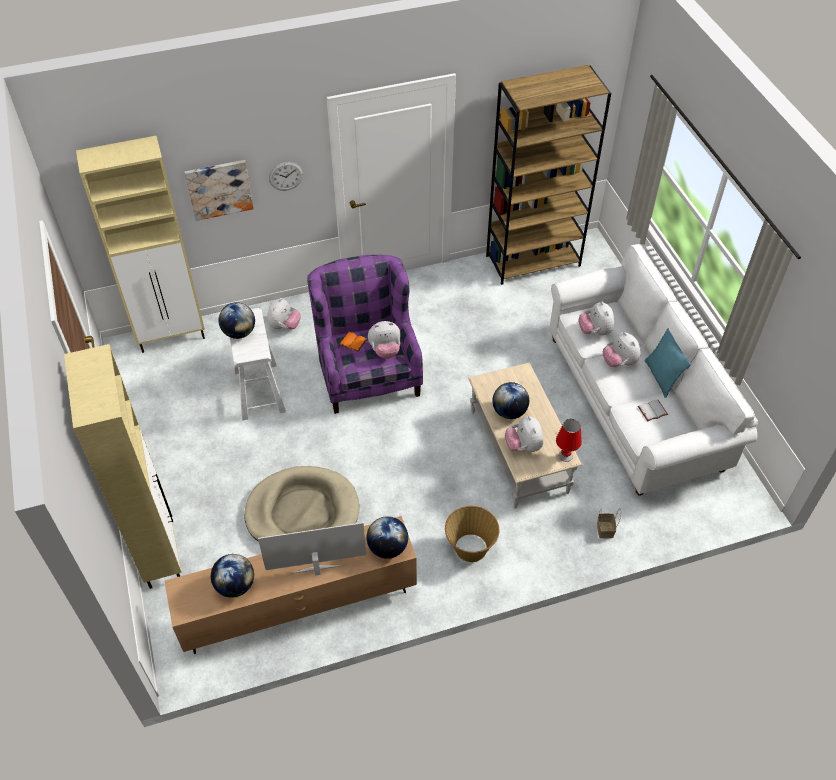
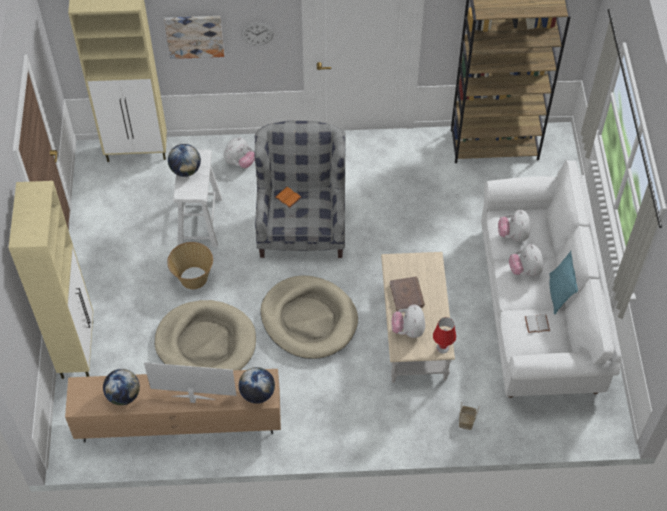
camera: 15 degrees right, 5 degrees up
purple armchair [307,255,423,414] -> grey armchair [255,120,346,258]
plush toy [368,321,401,359] -> none
basket [445,506,499,562] -> basket moved to [167,242,213,289]
globe [492,382,529,419] -> brown book [390,276,425,311]
none -> beige dog bed [261,275,358,359]

